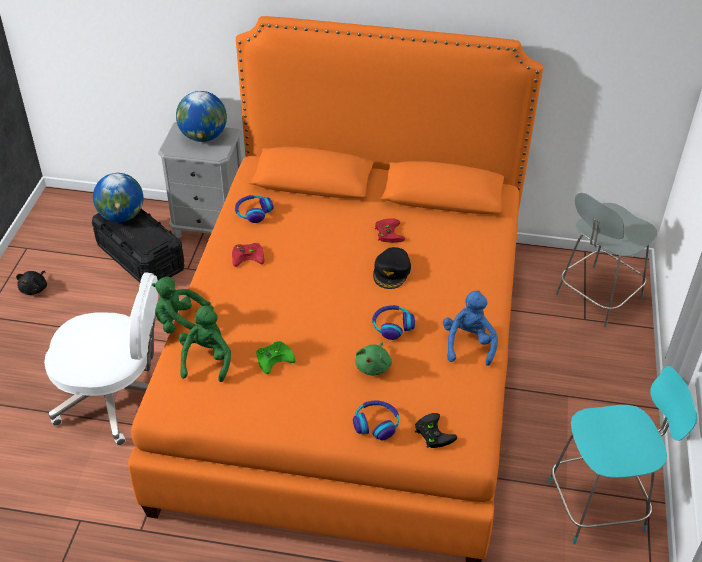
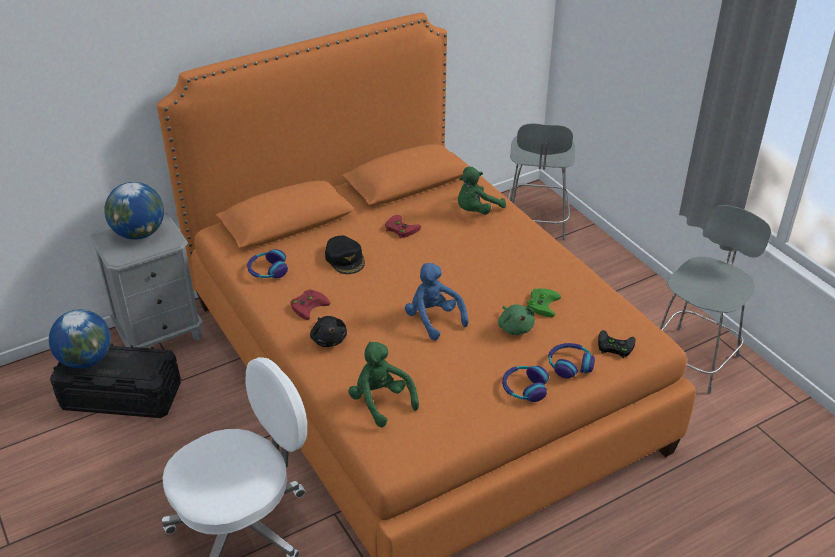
camera: 40 degrees left, 5 degrees down
black plush toy [16,271,47,295] -> black plush toy moved to [310,316,347,347]
green plush toy [152,277,211,334] -> green plush toy moved to [458,167,506,215]
green game controller [256,341,296,374] -> green game controller moved to [526,289,561,317]
headphones [372,305,415,340] -> headphones moved to [502,366,549,402]
black cap [373,247,411,289] -> black cap moved to [325,236,365,274]
blue plush toy [443,290,498,366] -> blue plush toy moved to [405,263,468,341]
turquoise chair [548,366,697,544] -> grey chair [660,205,771,394]

